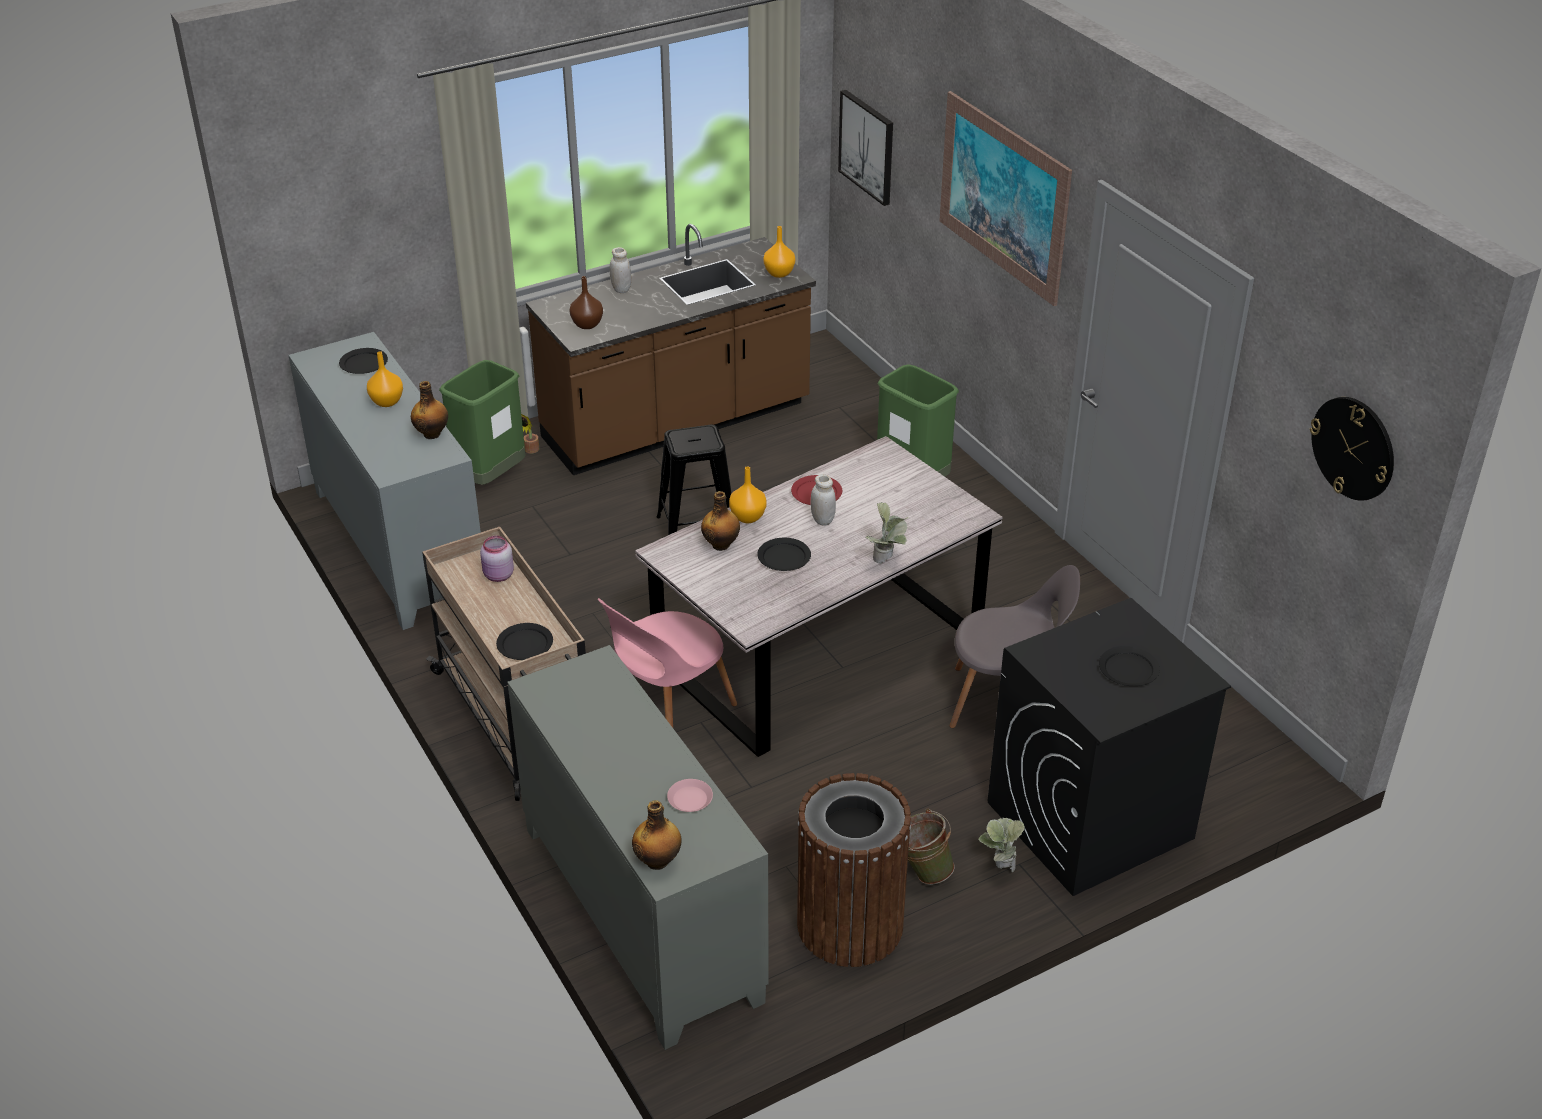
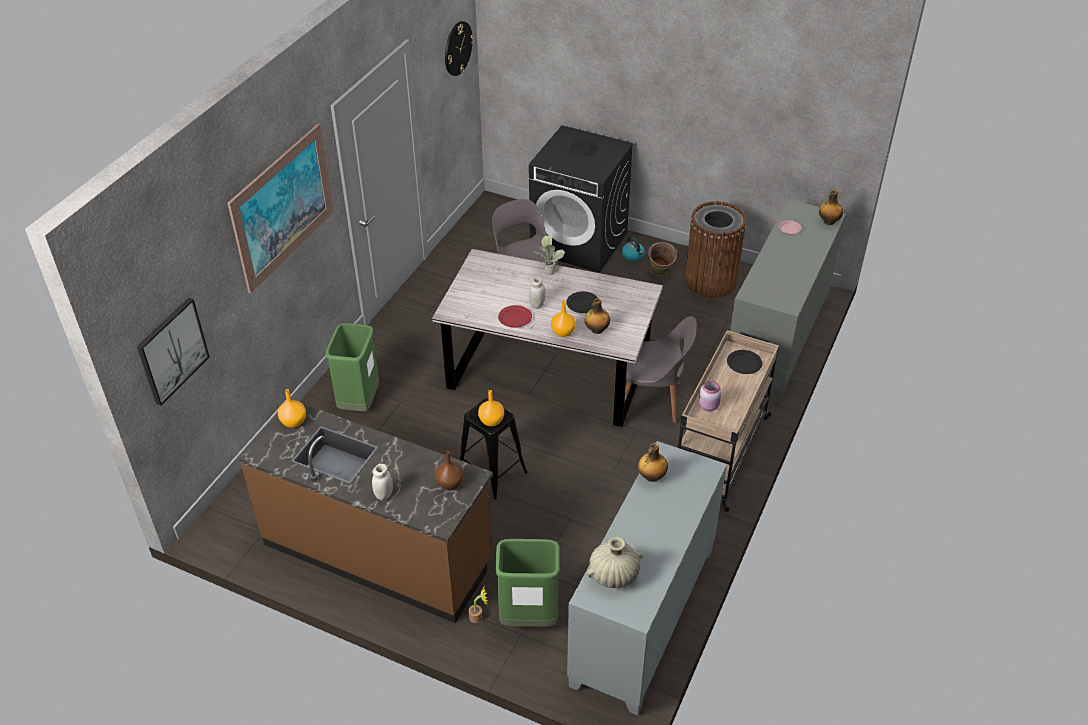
camera: 125 degrees left, 5 degrees up
black plate [339,348,388,374] -> beige vase [587,536,643,588]
orange vase [367,351,403,407] -> orange vase moved to [478,390,504,426]
pink chair [598,598,737,728] -> grey chair [625,316,697,423]
potted plant [978,817,1025,872] -> kettle [622,236,645,261]

